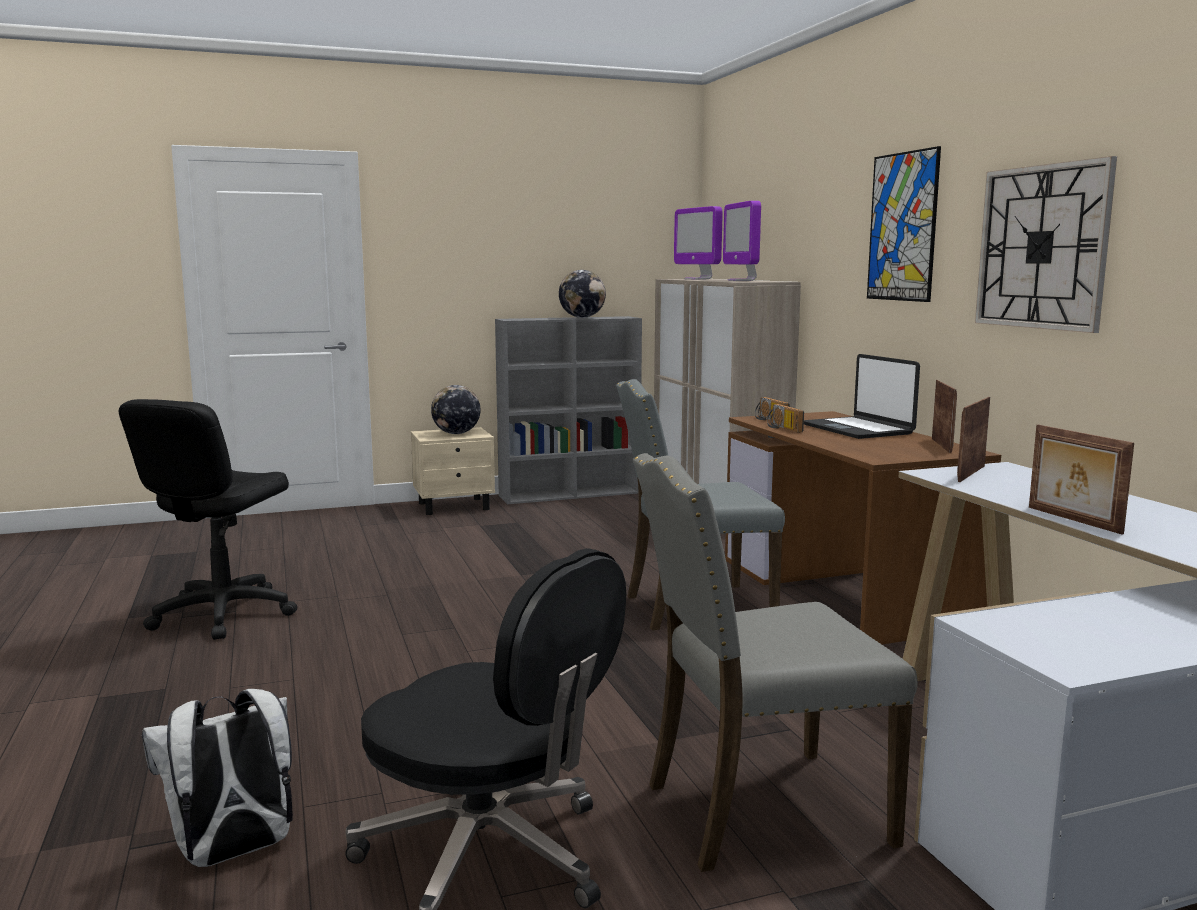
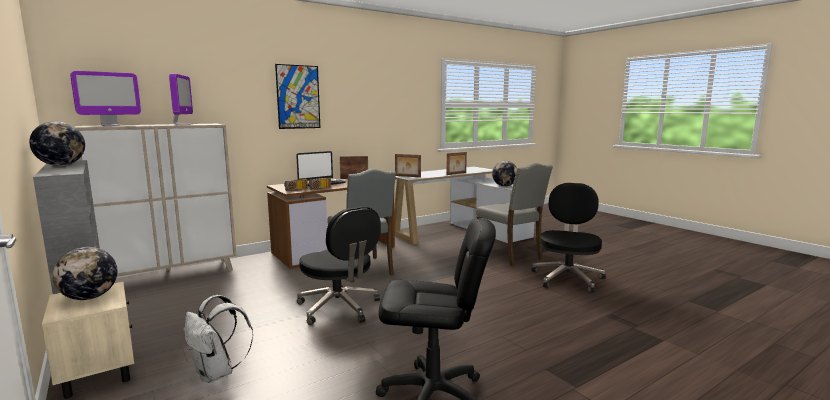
camera: 105 degrees left, 0 degrees up
white backpack [142,689,293,867] -> white backpack moved to [185,295,253,383]
monitor [723,201,761,281] -> monitor turned 75 degrees counterclockwise [169,74,193,125]
wall clock [975,156,1117,333] -> none
none -> black office chair [297,206,381,325]
none -> globe [492,161,517,187]

